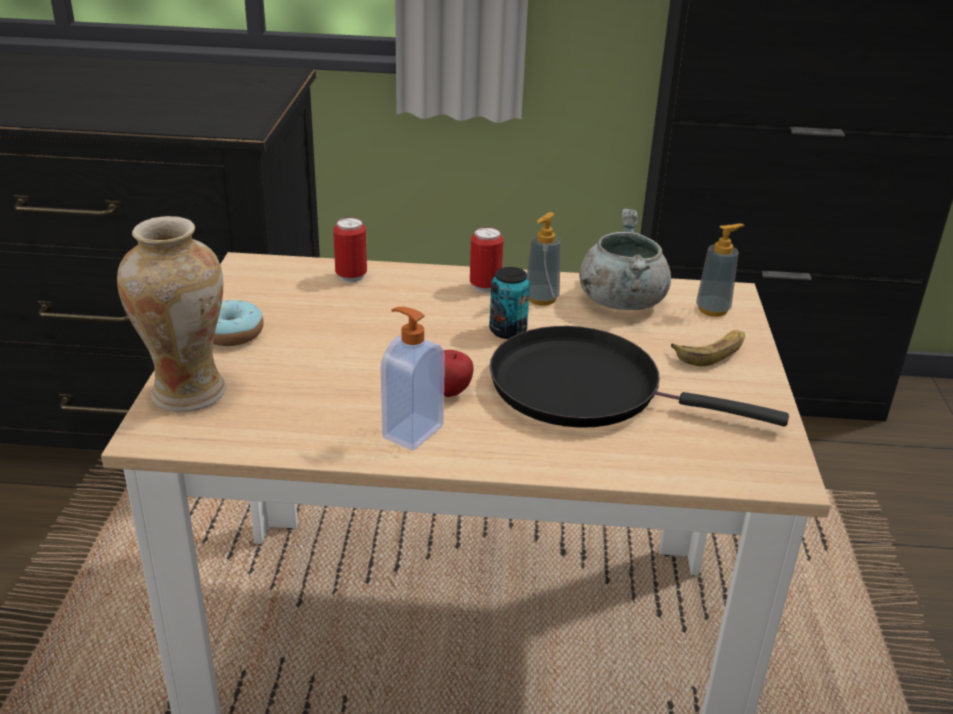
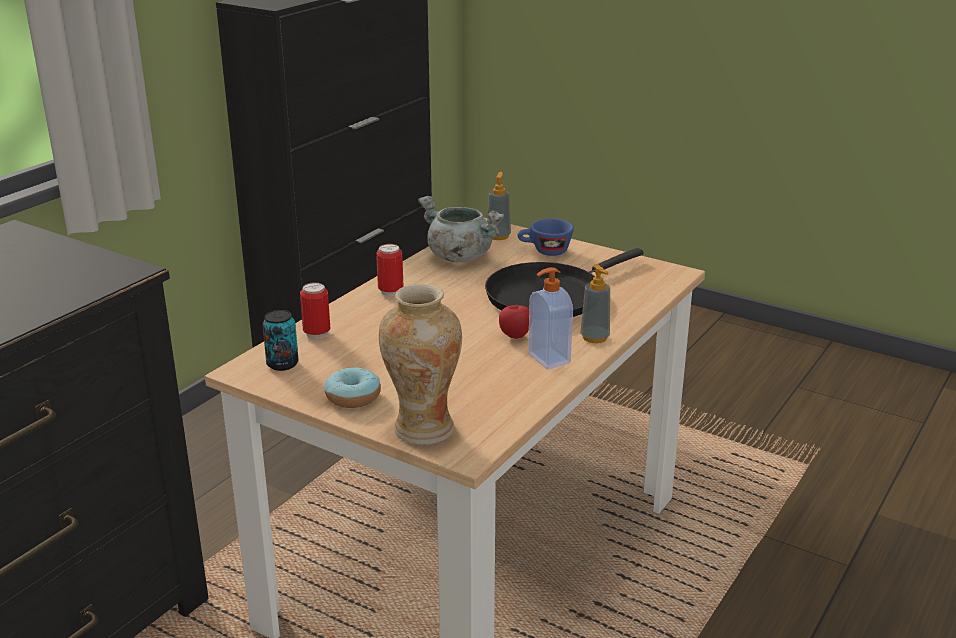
camera: 60 degrees left, 5 degrees down
can [489,267,530,339] -> can moved to [262,310,299,371]
soap dispenser [527,212,561,306] -> soap dispenser moved to [580,264,610,343]
banana [671,330,745,366] -> blue cup [517,219,574,256]

